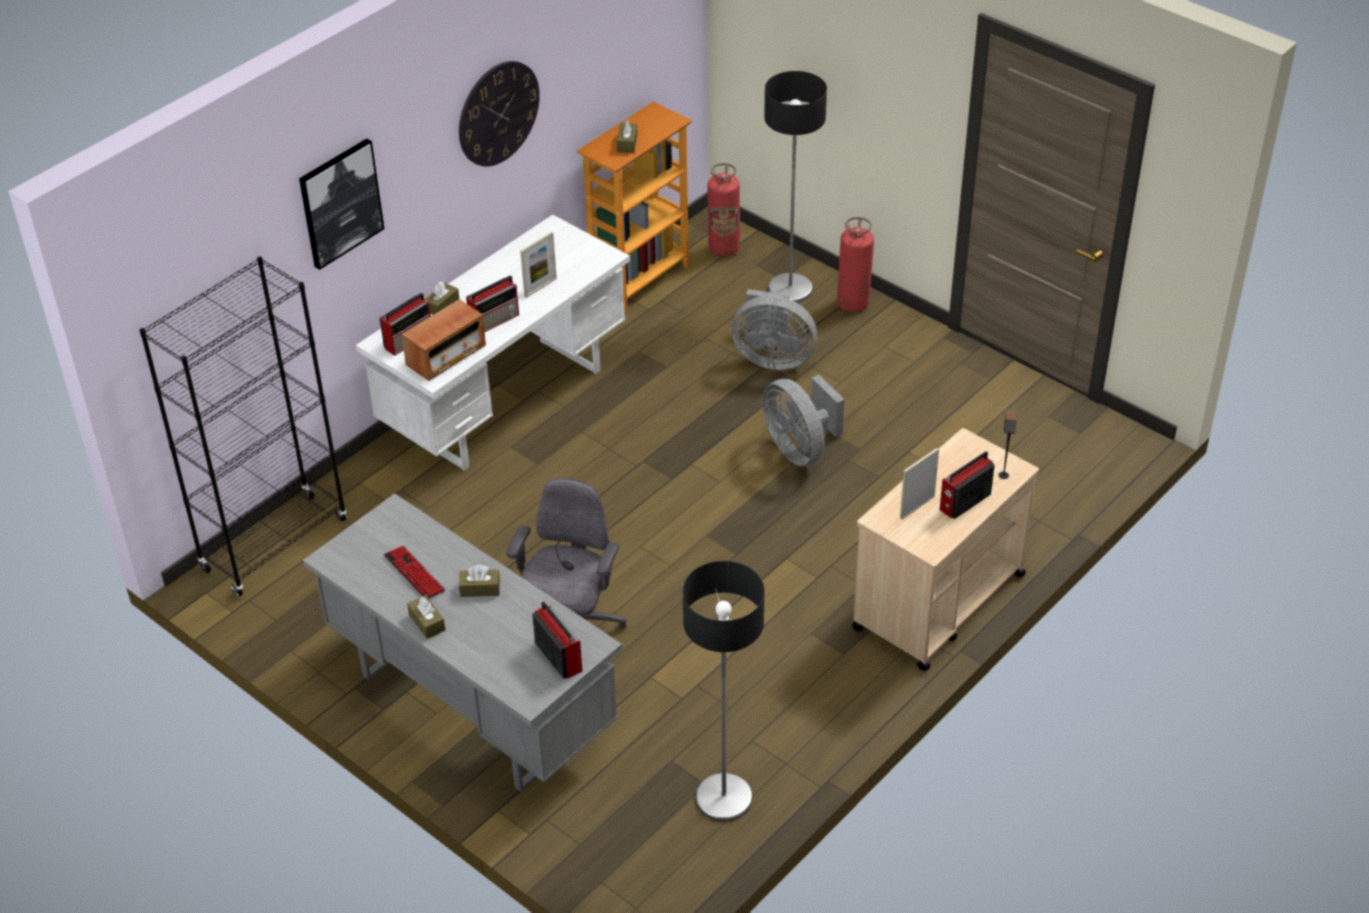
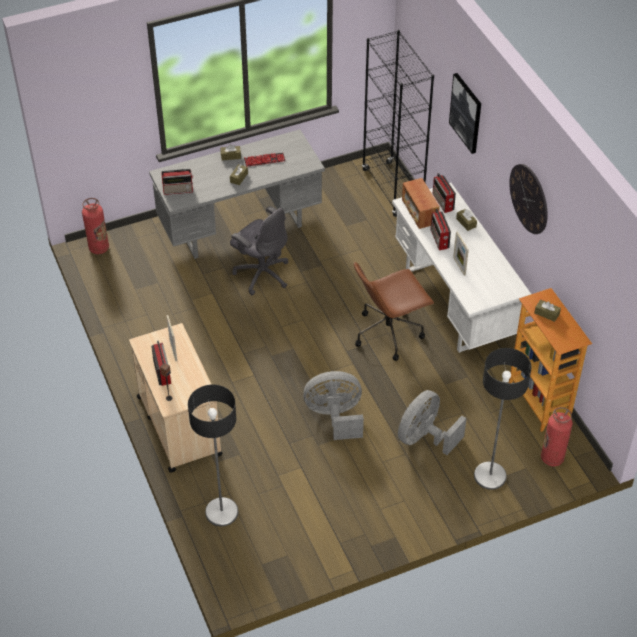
camera: 115 degrees right, 5 degrees up
floor lamp [683,561,765,821] -> floor lamp moved to [188,384,238,526]
fire extinguisher [837,217,874,312] -> fire extinguisher moved to [82,198,109,254]
none -> brown office chair [354,262,434,361]

